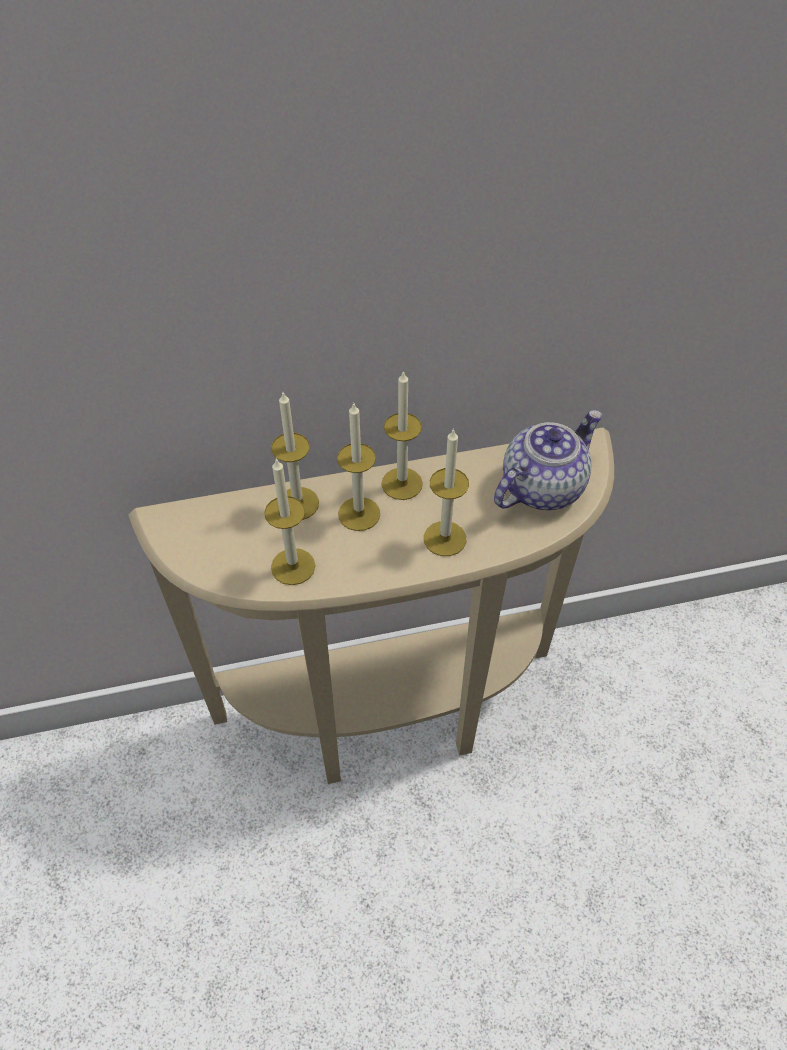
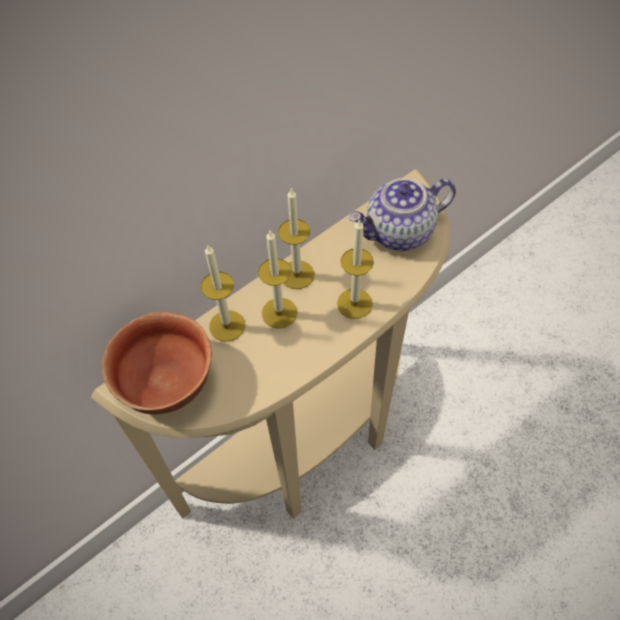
camera: 25 degrees left, 5 degrees up
candle [264,458,315,585] -> none
teapot [494,410,602,510] -> teapot turned 135 degrees counterclockwise [348,178,456,251]
none -> bowl [102,312,212,415]

